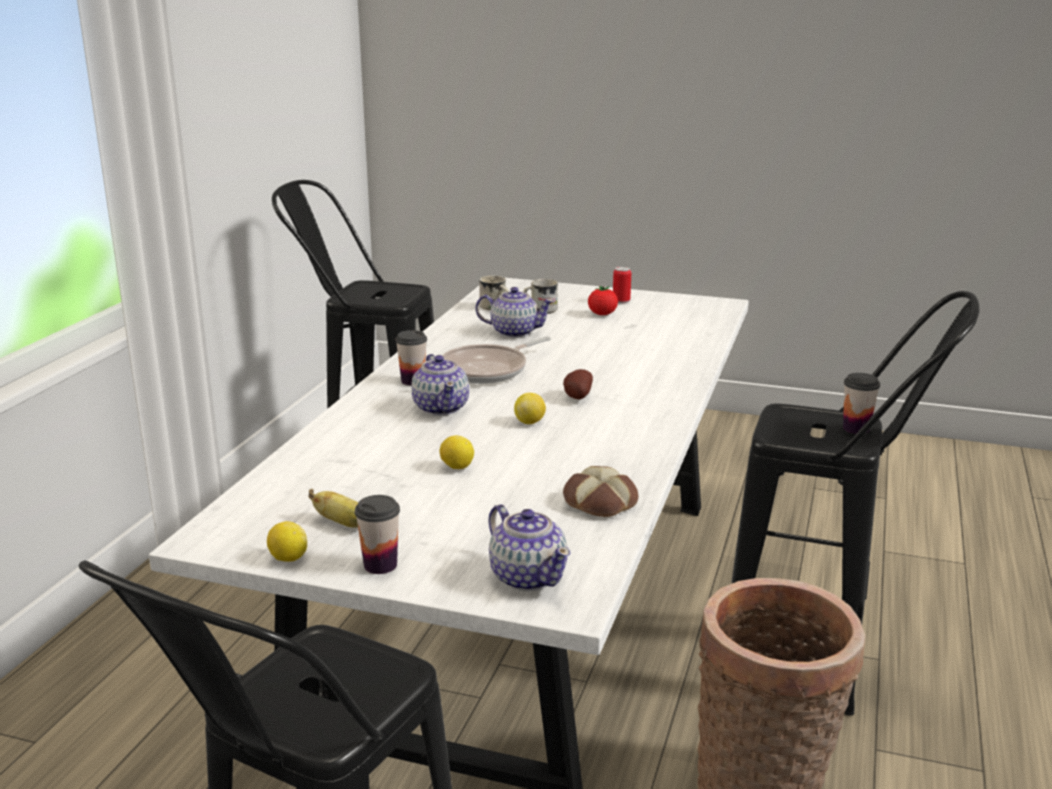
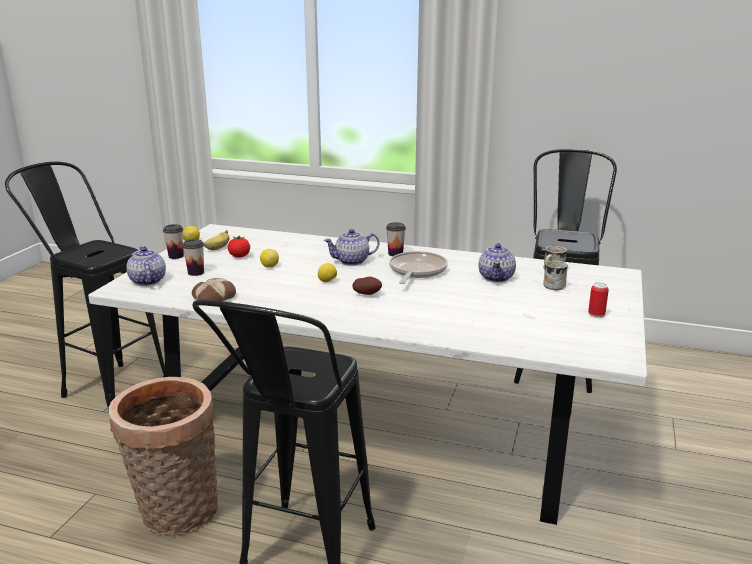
camera: 90 degrees right, 0 degrees up
frying pan [442,337,551,384] -> frying pan turned 60 degrees clockwise [389,251,448,284]
teapot [489,504,570,591] -> teapot turned 105 degrees clockwise [126,246,166,286]
tomato [588,285,618,315] -> tomato moved to [228,235,250,258]
cup [843,373,880,434] -> cup moved to [182,239,204,276]

